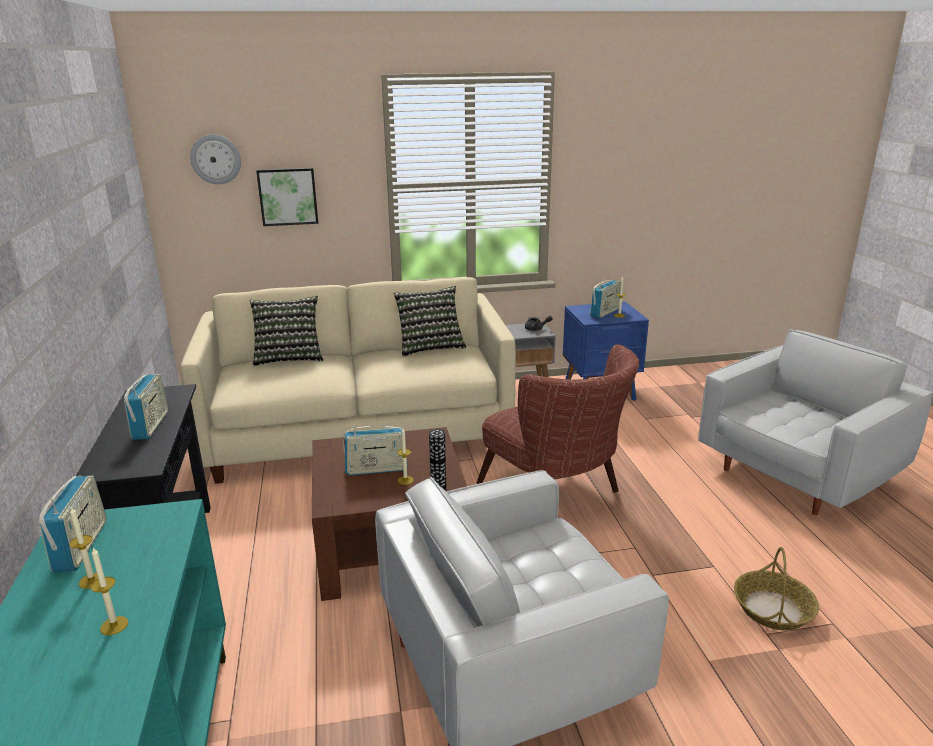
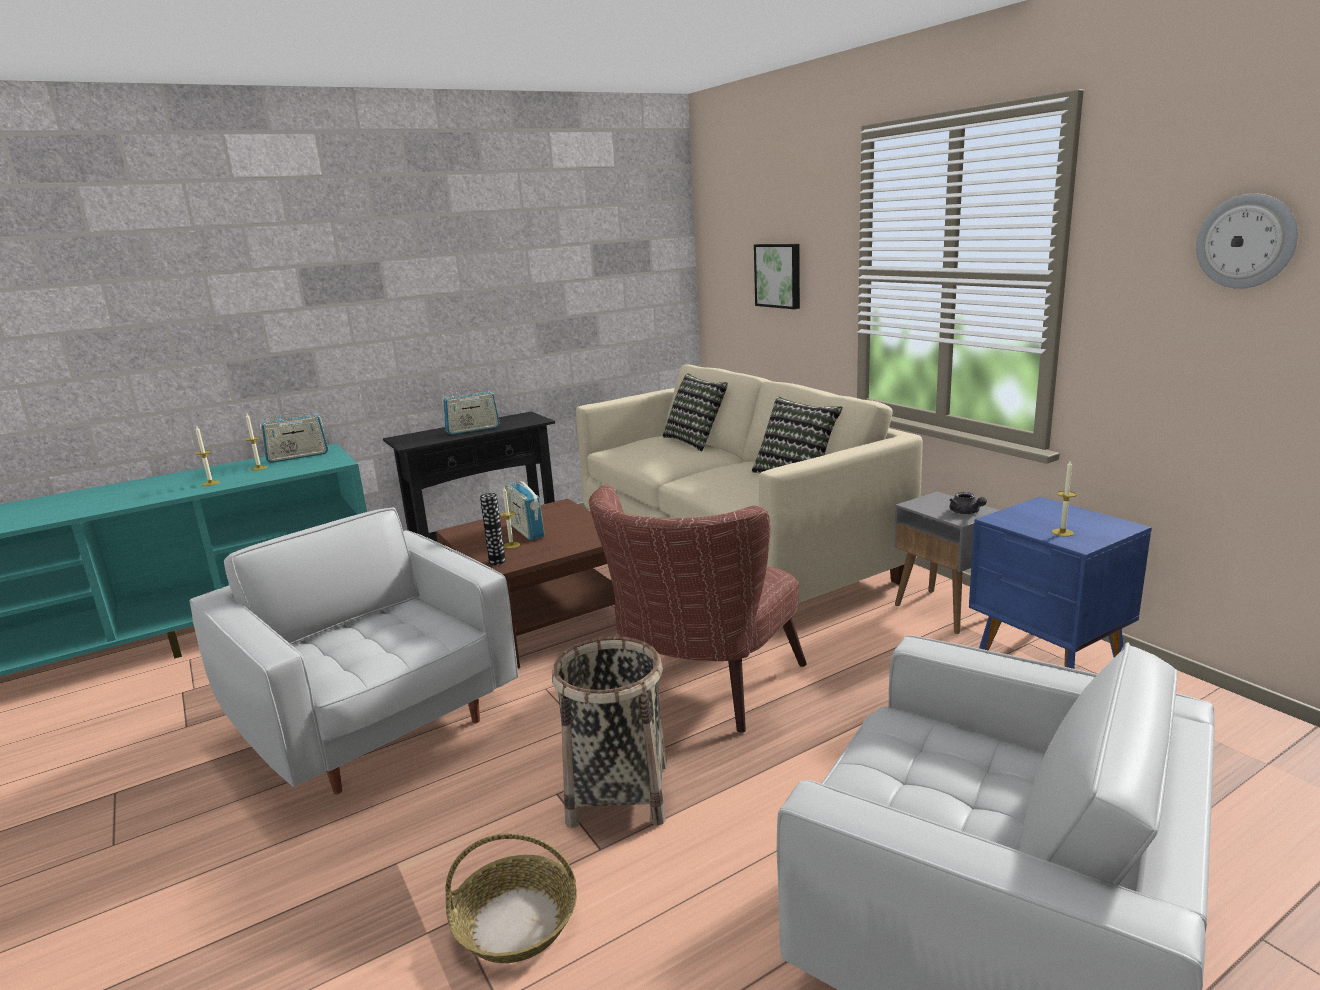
camera: 70 degrees right, 5 degrees down
wall clock [190,134,241,184] -> wall clock moved to [1196,193,1298,289]
radio [590,280,621,319] -> none
none -> basket [552,636,667,828]

